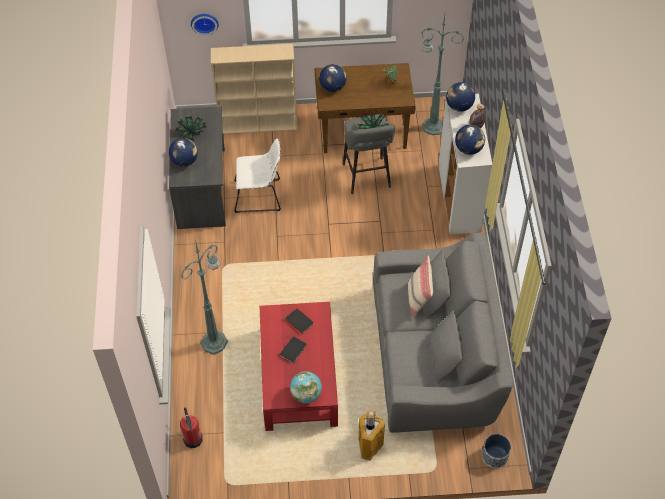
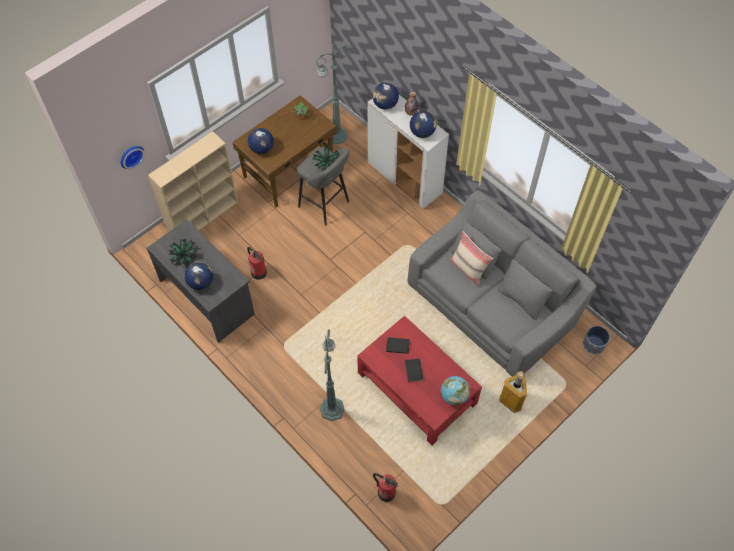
camera: 40 degrees left, 5 degrees up
white chair [234,139,281,213] -> fire extinguisher [247,247,267,280]

